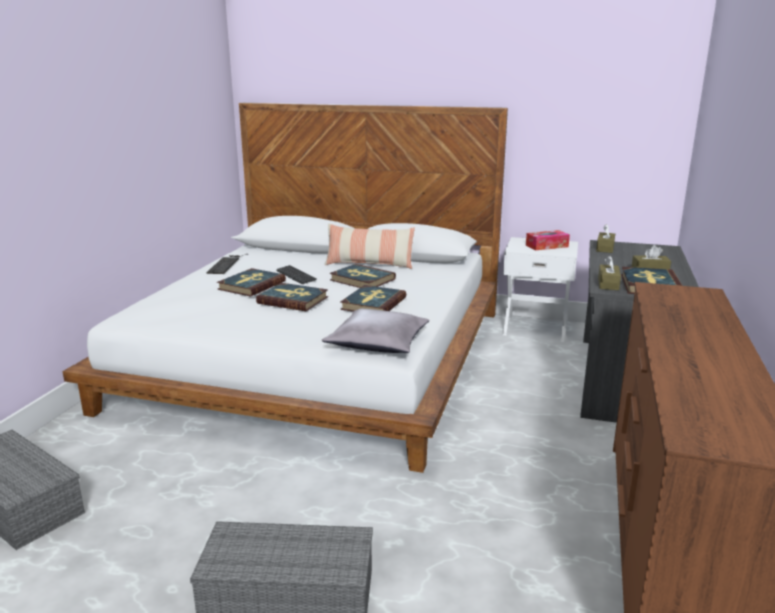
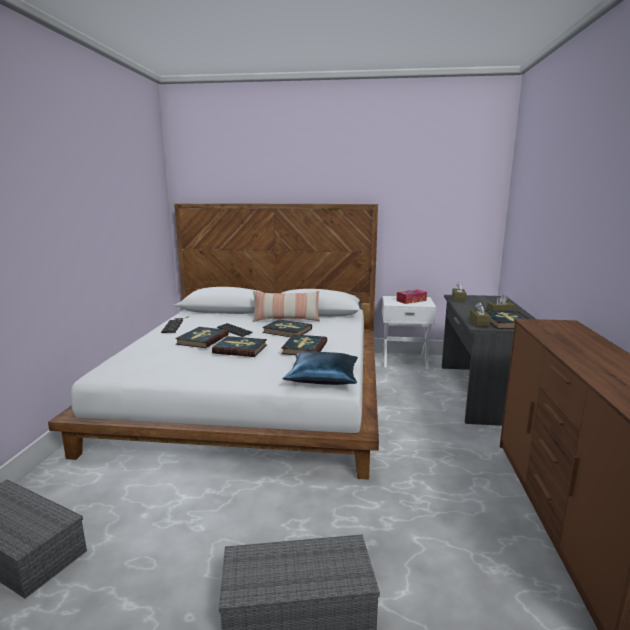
camera: 10 degrees left, 5 degrees down
grey pillow [321,309,429,353] -> blue pillow [283,352,358,385]

